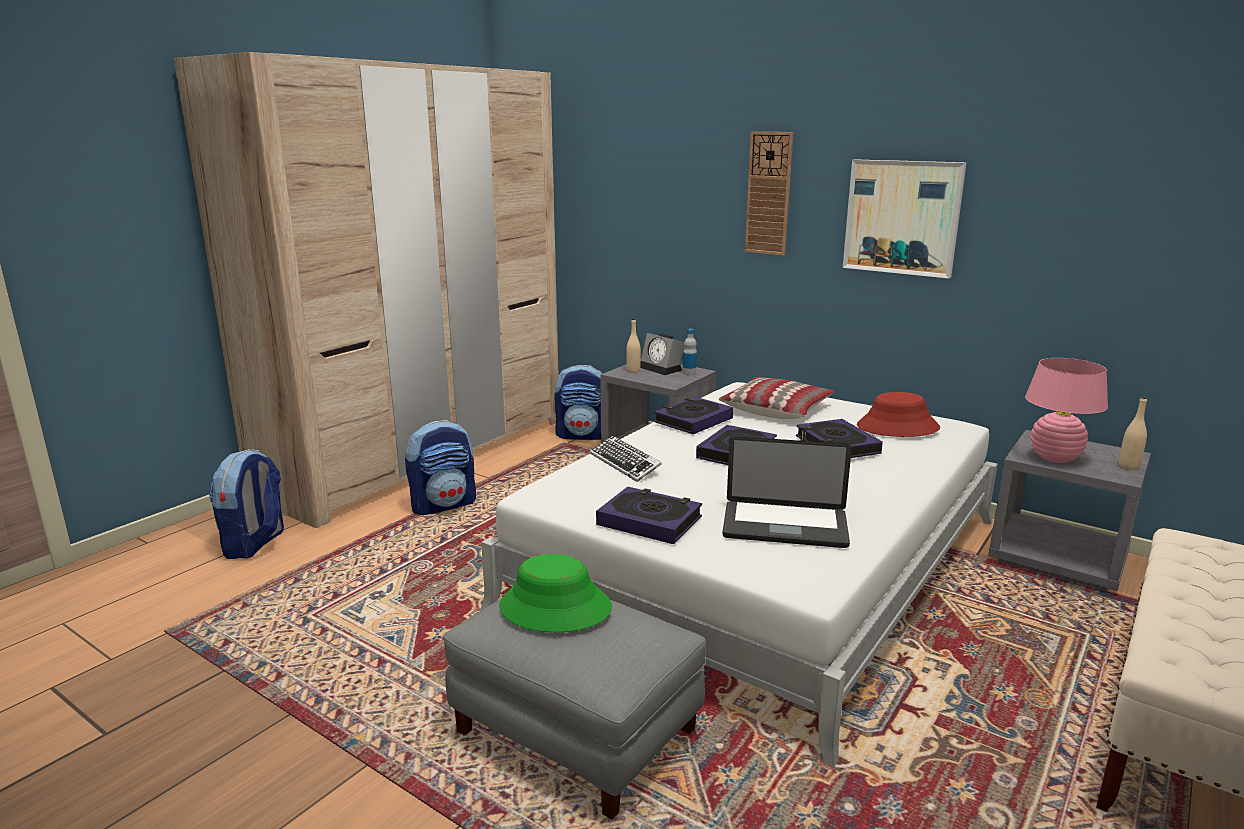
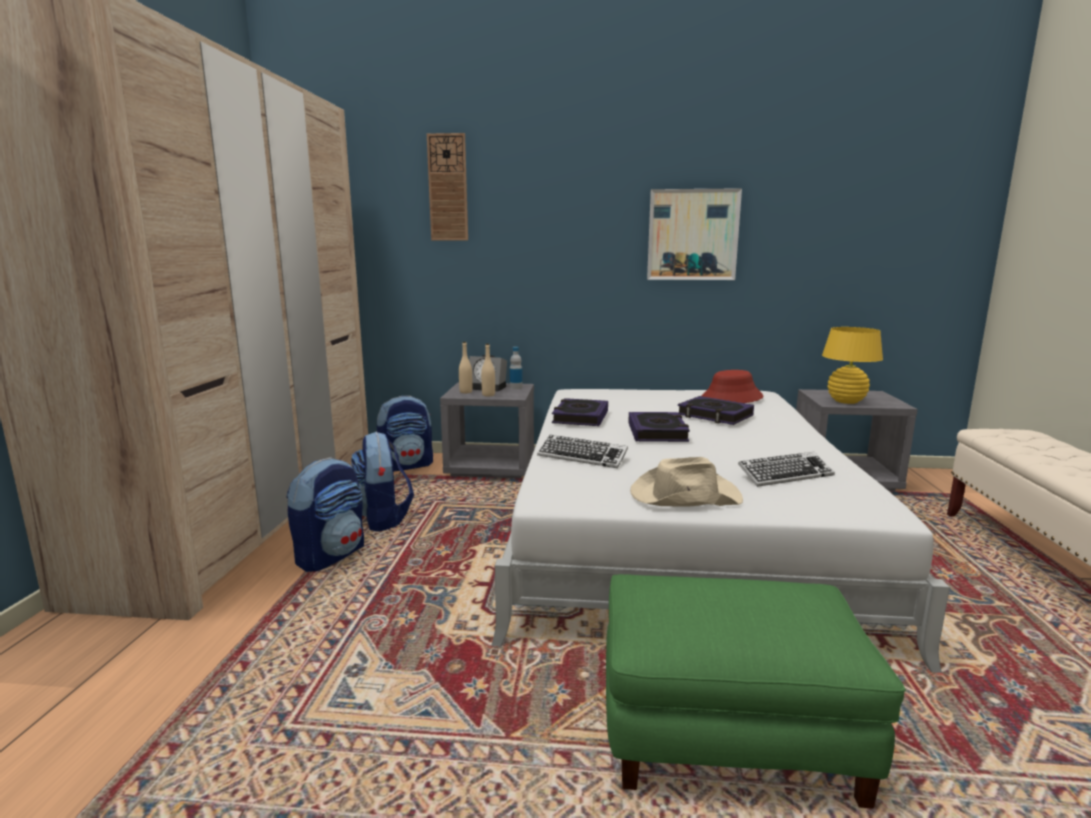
camera: 30 degrees left, 5 degrees down
backpack [209,449,284,559] -> backpack moved to [351,432,414,532]
grey ottoman [443,597,706,819] -> green ottoman [606,574,906,809]
green hat [499,554,612,632] -> none
book [596,486,702,544] -> beige hat [630,457,743,507]
pillow [719,377,835,419] -> none
laptop [722,436,852,548] -> keyboard [738,452,835,487]
wall clock [745,132,793,256] -> wall clock moved to [427,133,468,240]
pink table lamp [1025,358,1108,463] -> yellow table lamp [822,327,883,404]
beige bottle [1119,396,1147,470] -> beige bottle moved to [481,344,495,396]

